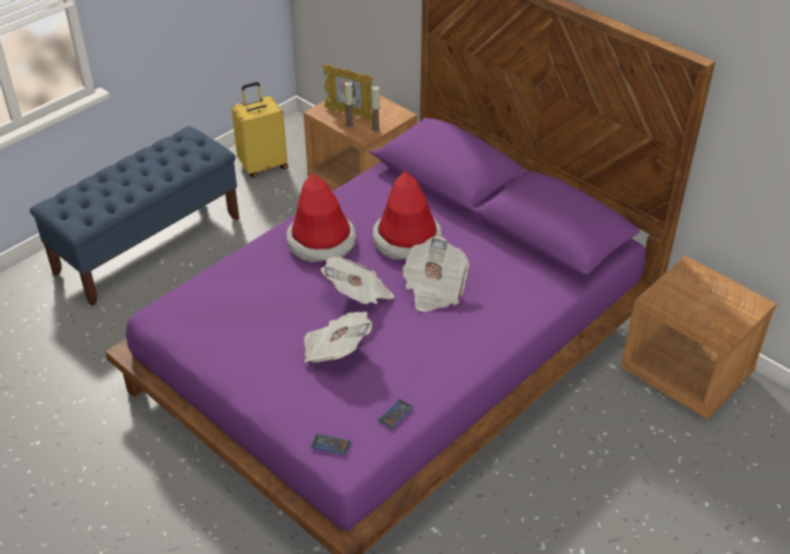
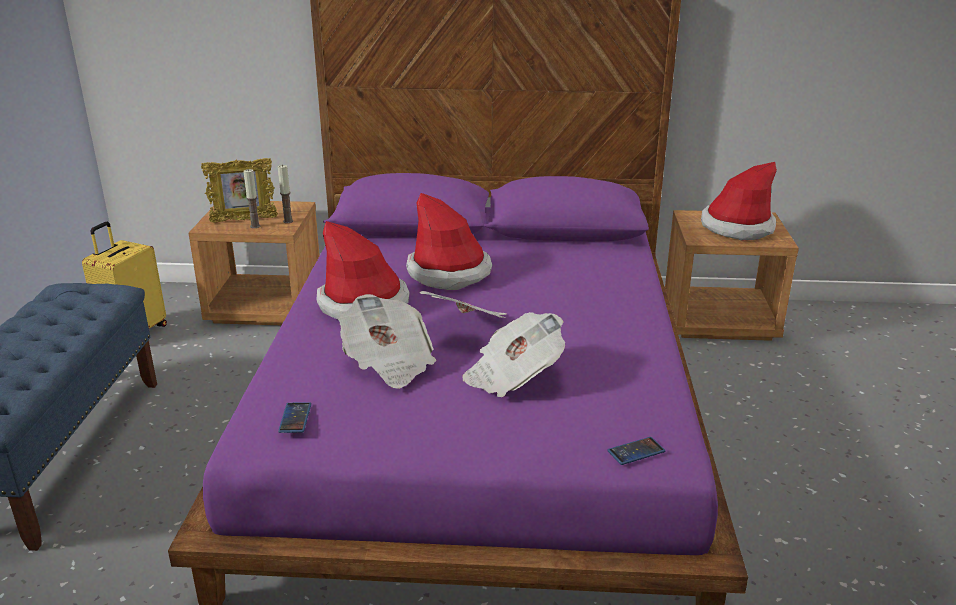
camera: 40 degrees left, 15 degrees down
phone [378,399,414,429] -> phone moved to [278,402,311,433]
newspaper [402,237,470,312] -> newspaper moved to [339,294,436,389]
none -> hat [701,162,777,240]

